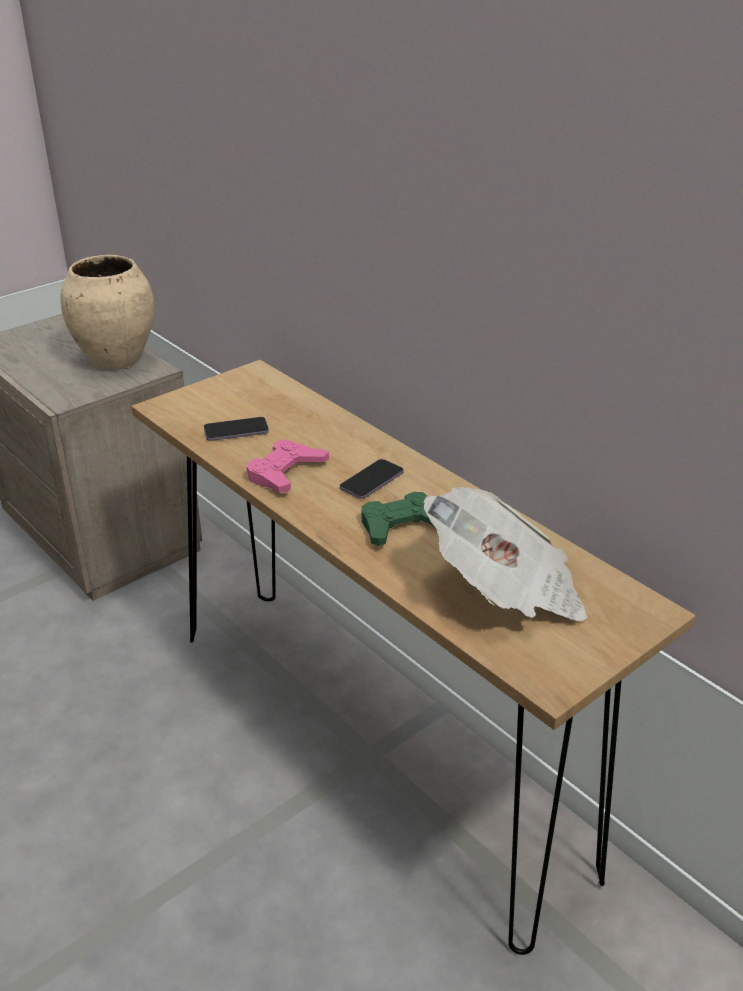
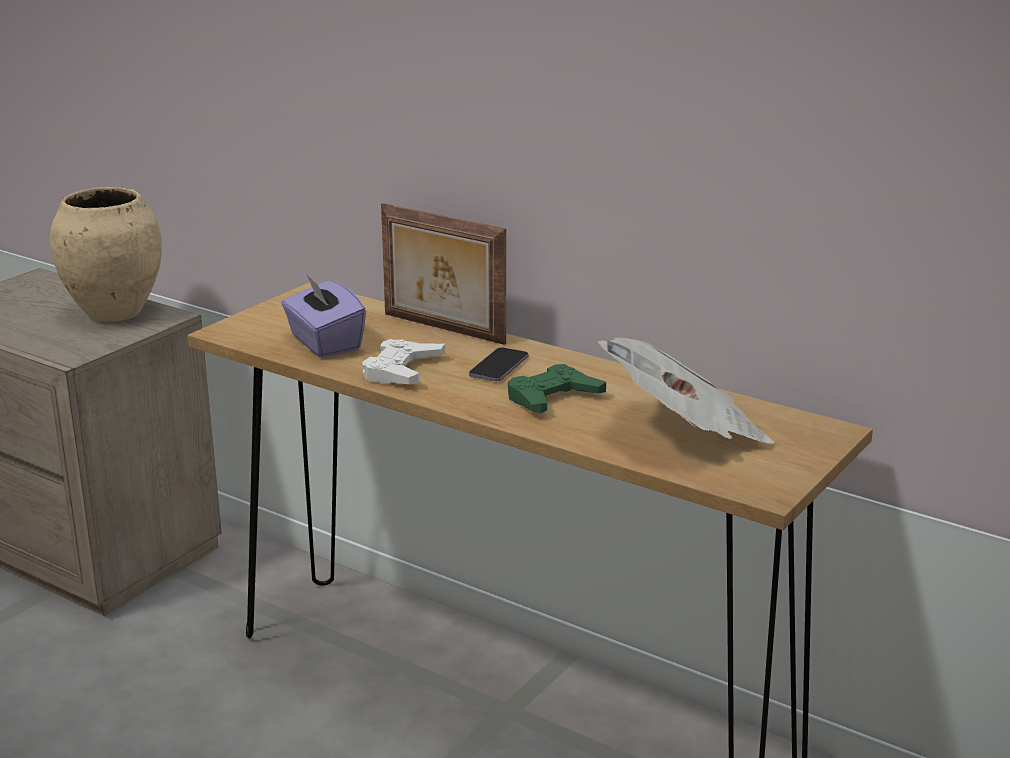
camera: 15 degrees left, 10 degrees down
phone [204,417,269,441] -> purple tissue box [282,275,366,358]
pink game controller [246,439,329,493] -> white game controller [362,339,445,384]
none -> picture frame [381,203,506,345]

